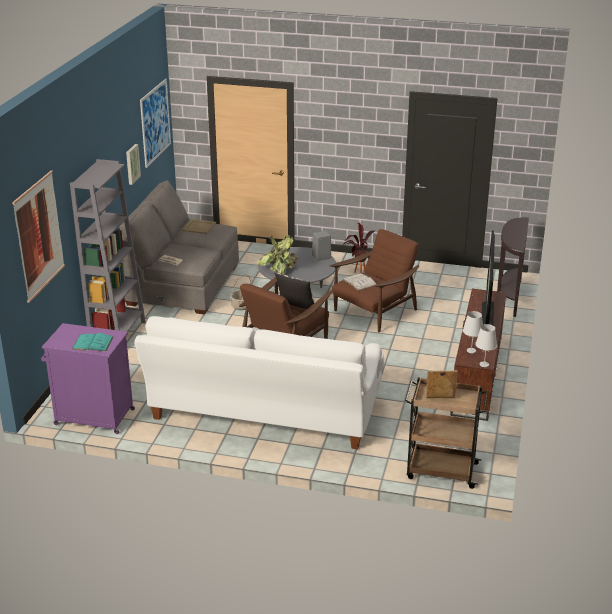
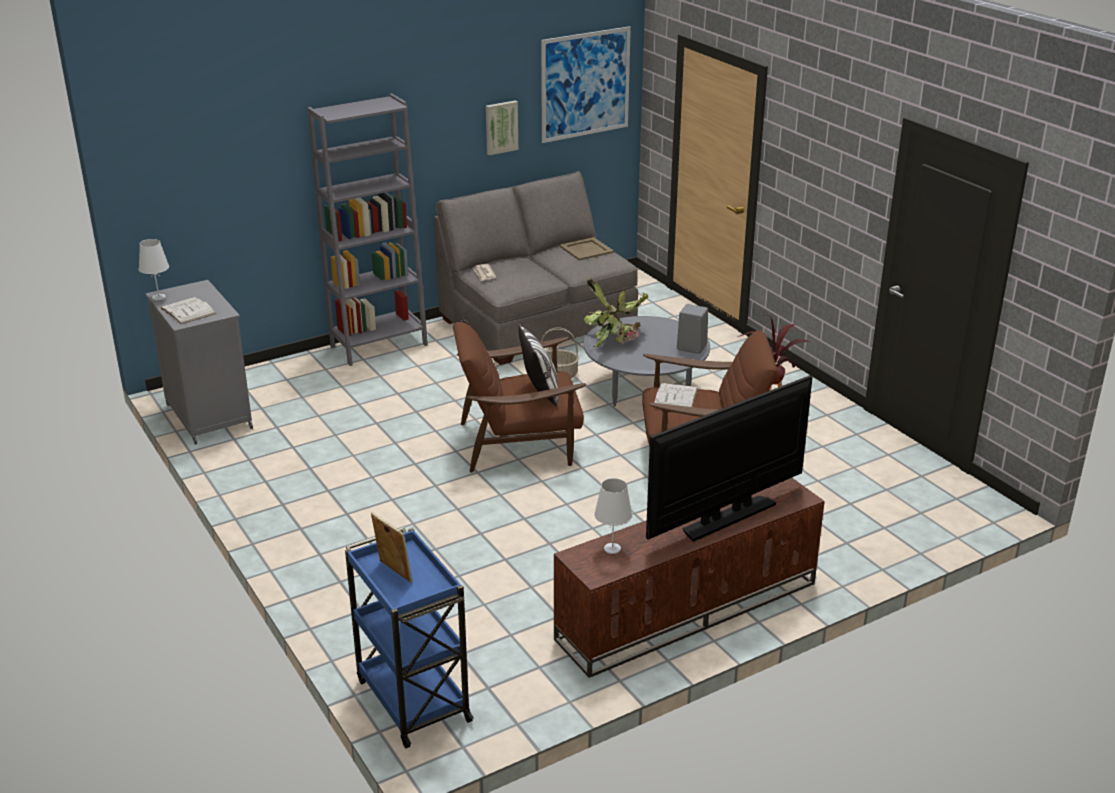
camera: 45 degrees right, 0 degrees up
picture [12,171,65,303] -> none
purple cabinet [41,323,135,434] -> grey cabinet [145,280,253,445]
turquoise book [72,333,113,351] -> white book [160,297,216,324]
white sofa [134,316,384,450] -> none
brown cart [405,377,488,489] -> blue cart [345,527,474,748]
white table lamp [475,324,497,367] -> white table lamp moved to [139,239,169,300]
brown console table [497,218,529,317] -> none

